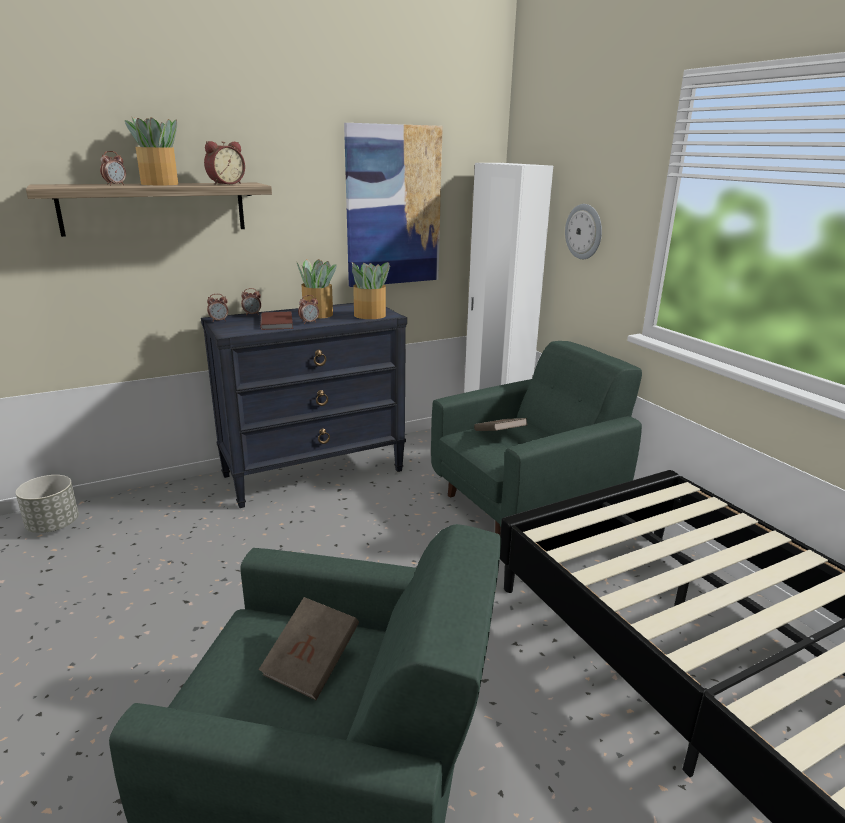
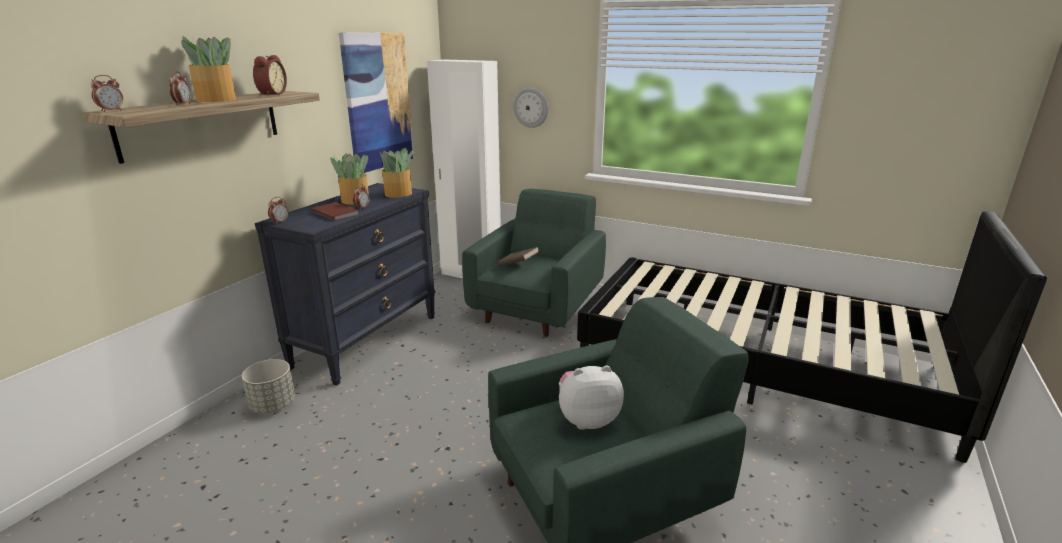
camera: 35 degrees left, 0 degrees up
grey planter [15,475,79,533] -> grey planter moved to [242,359,295,413]
alarm clock [241,288,261,316] -> alarm clock moved to [90,75,123,112]
brown book [259,597,359,700] -> plush toy [559,366,624,430]

